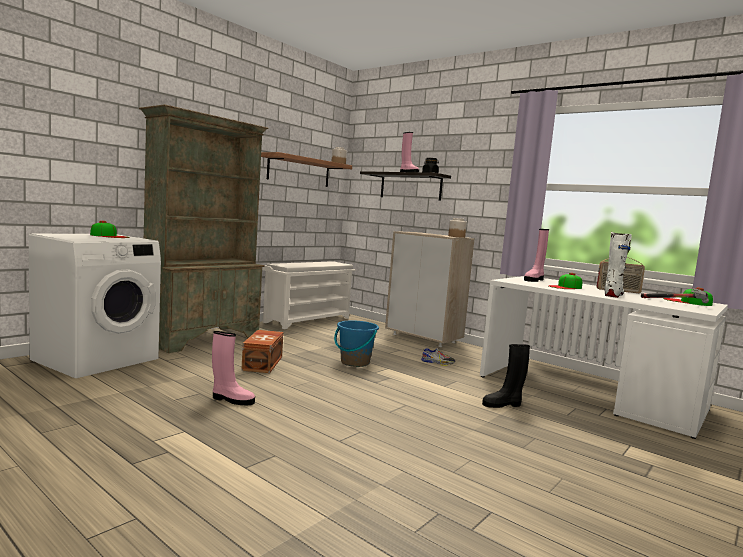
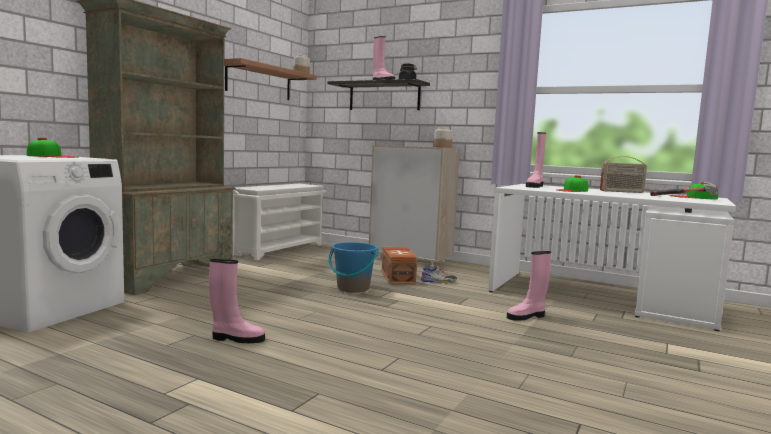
camera: 10 degrees left, 0 degrees up
brown storage box [241,330,284,373] -> brown storage box moved to [382,247,417,284]
black boot [482,344,530,408] -> pink boot [507,251,551,321]
white boot [605,232,632,298] -> none

